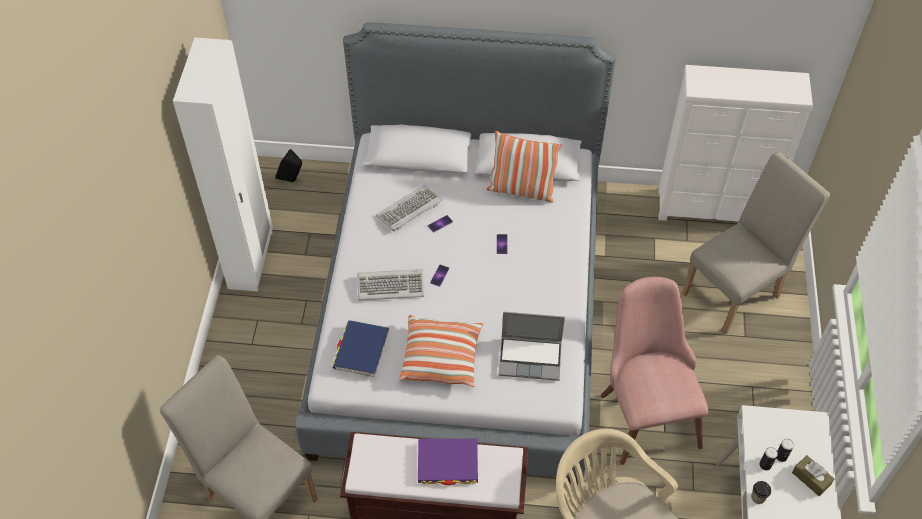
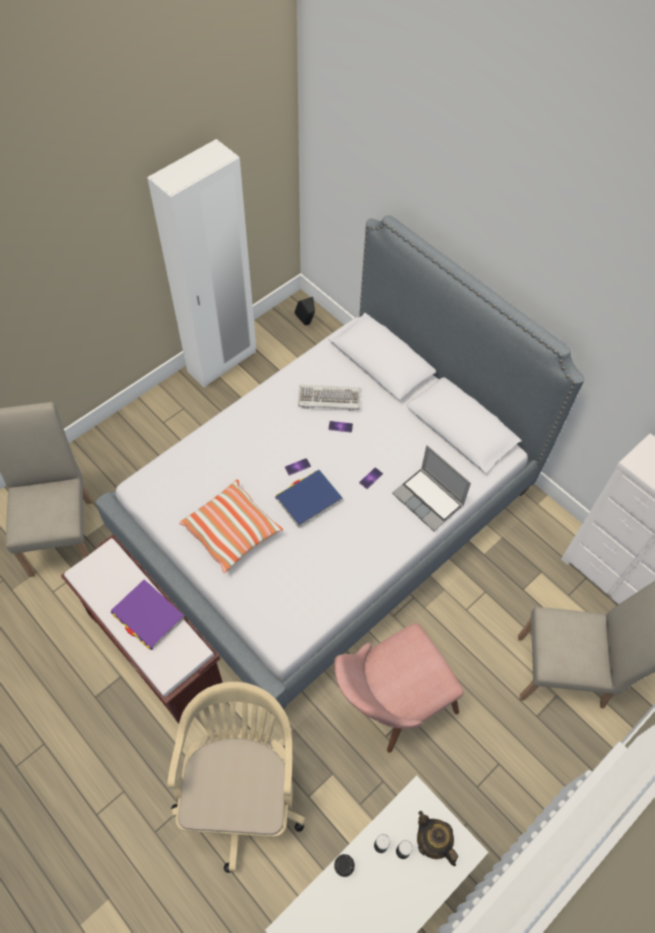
camera: 40 degrees right, 5 degrees up
blue book [333,320,389,377] -> blue book moved to [275,470,343,528]
keyboard [357,269,424,301] -> none
pillow [487,131,562,203] -> none
laptop [498,312,565,381] -> laptop moved to [392,445,471,531]
pink chair [601,277,709,465] -> pink chair turned 150 degrees counterclockwise [334,623,464,753]
brown tissue box [792,455,834,496] -> none
none -> teapot [417,811,458,866]

